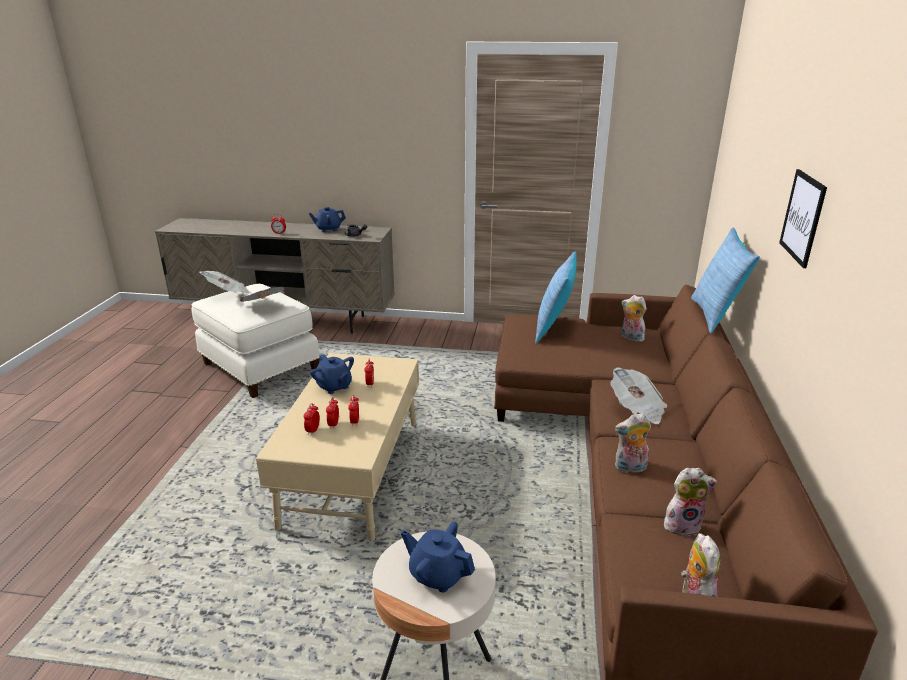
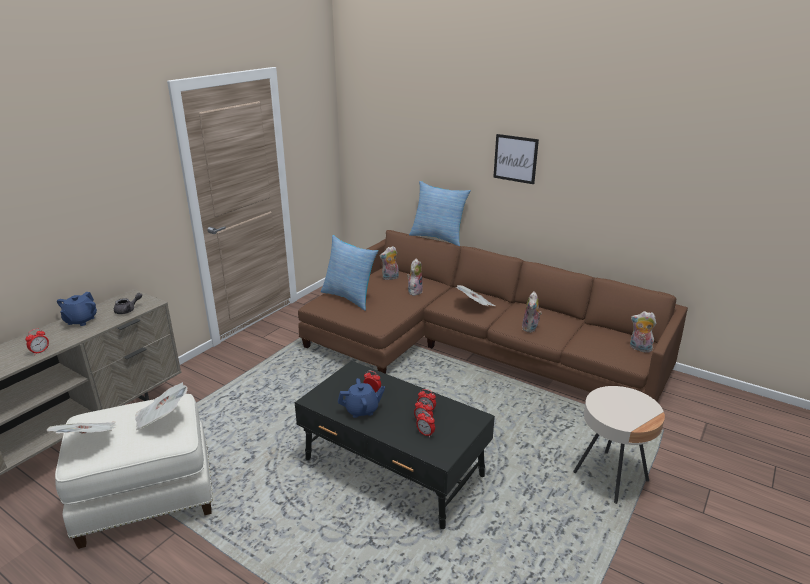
camera: 65 degrees left, 0 degrees up
beige coffee table [256,353,419,541] -> black coffee table [295,361,495,529]
blue teapot [401,522,475,592] -> none
plush toy [664,468,717,536] -> plush toy moved to [407,258,423,296]

